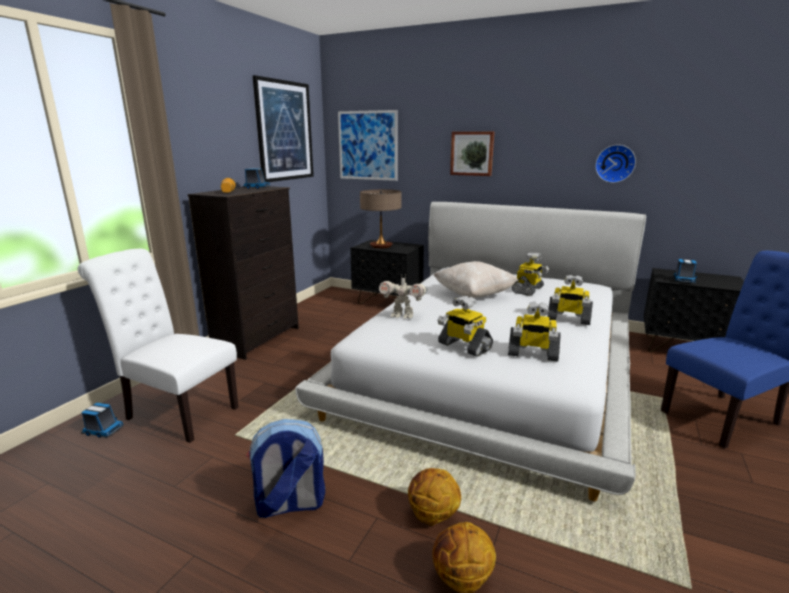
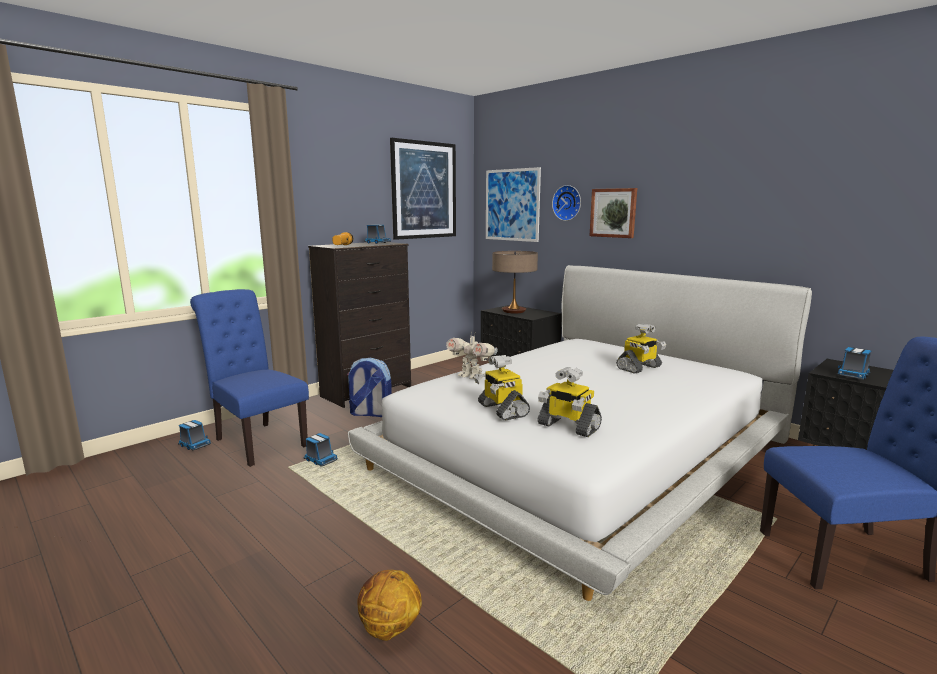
camera: 20 degrees right, 5 degrees down
white chair [78,249,238,443] -> blue chair [190,289,309,467]
backpack [246,419,325,518] -> backpack moved to [347,358,392,417]
basketball [408,468,461,525] -> none
beige pillow [434,261,518,298] -> none
toy robot [547,275,593,325] -> none
wall clock [595,145,636,183] -> wall clock moved to [552,185,581,221]
none -> toy truck [303,433,338,466]

